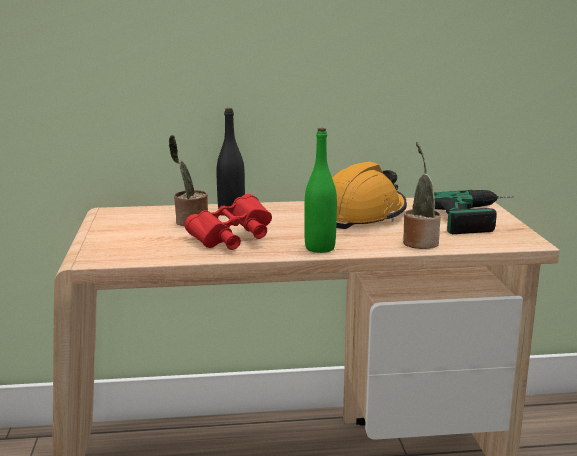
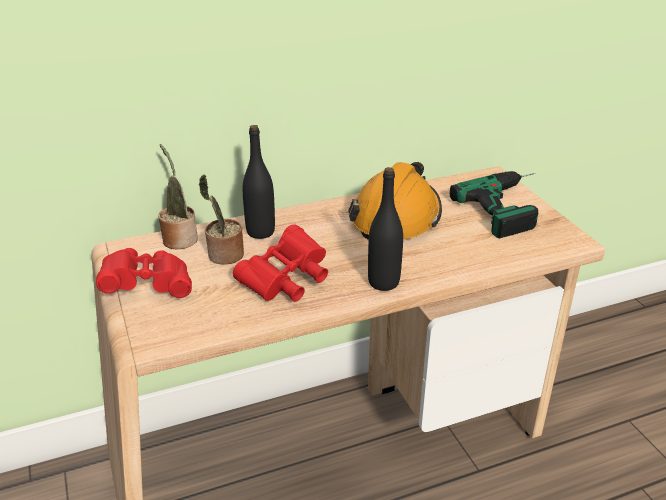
camera: 15 degrees left, 15 degrees up
green bottle [304,128,337,253] -> black bottle [368,167,403,291]
potted plant [403,142,441,249] -> potted plant moved to [158,144,198,249]
none -> red binoculars [96,248,192,298]

